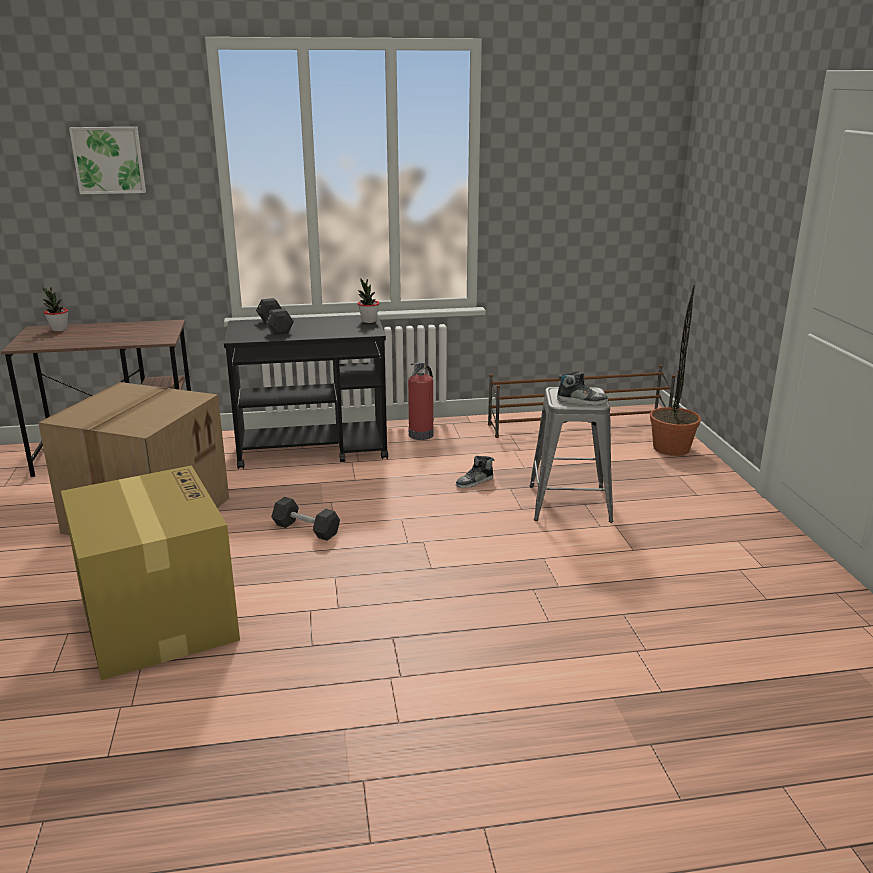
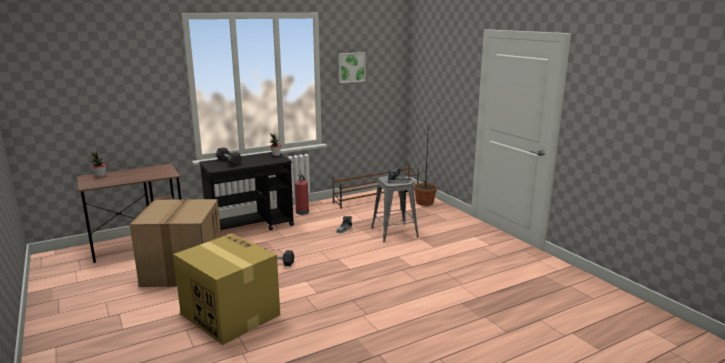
camera: 20 degrees left, 5 degrees down
picture [69,127,146,194] -> picture moved to [339,52,365,83]

